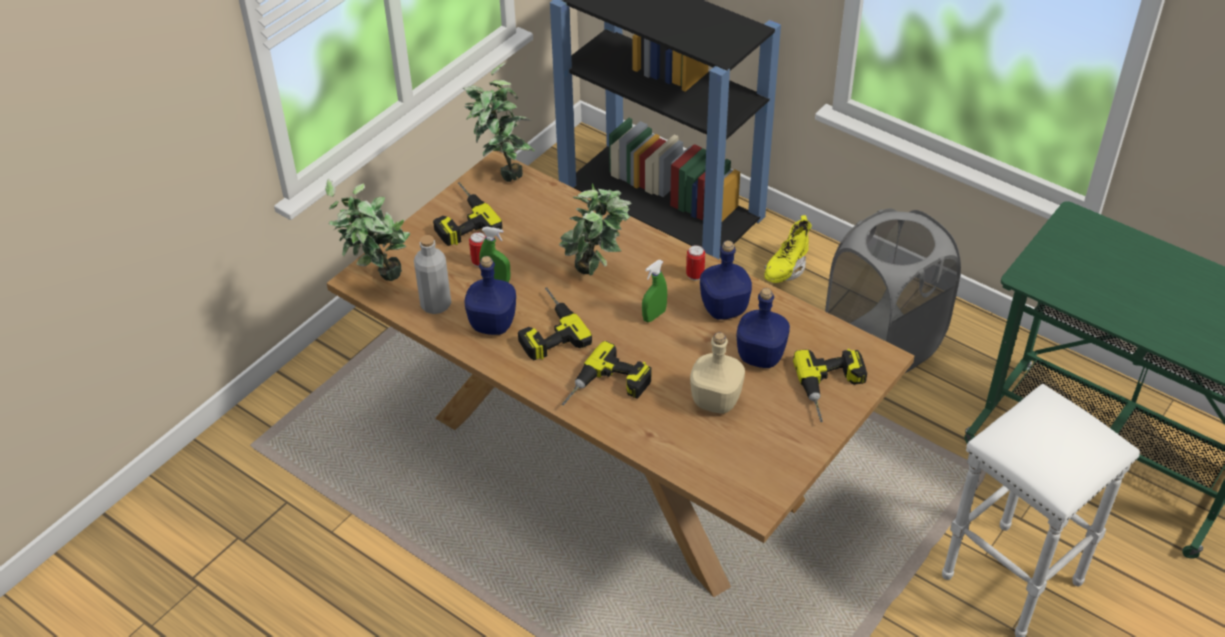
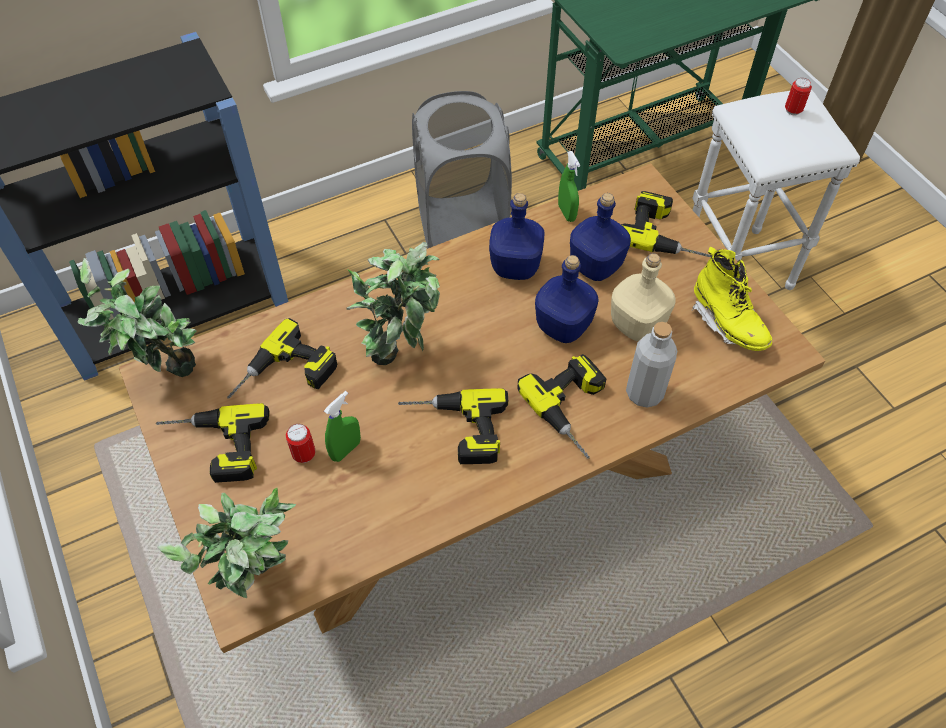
camera: 65 degrees left, 10 degrees up
grey bottle [414,235,451,314] -> grey bottle moved to [626,322,677,408]
blue bottle [464,256,516,335] -> blue bottle moved to [535,255,598,343]
green spray bottle [642,260,667,322] -> green spray bottle moved to [558,151,580,222]
can [686,245,705,281] -> can moved to [785,78,812,115]
yellow boot [764,215,812,283] -> yellow boot moved to [691,247,772,351]
none -> power drill [227,318,337,399]

